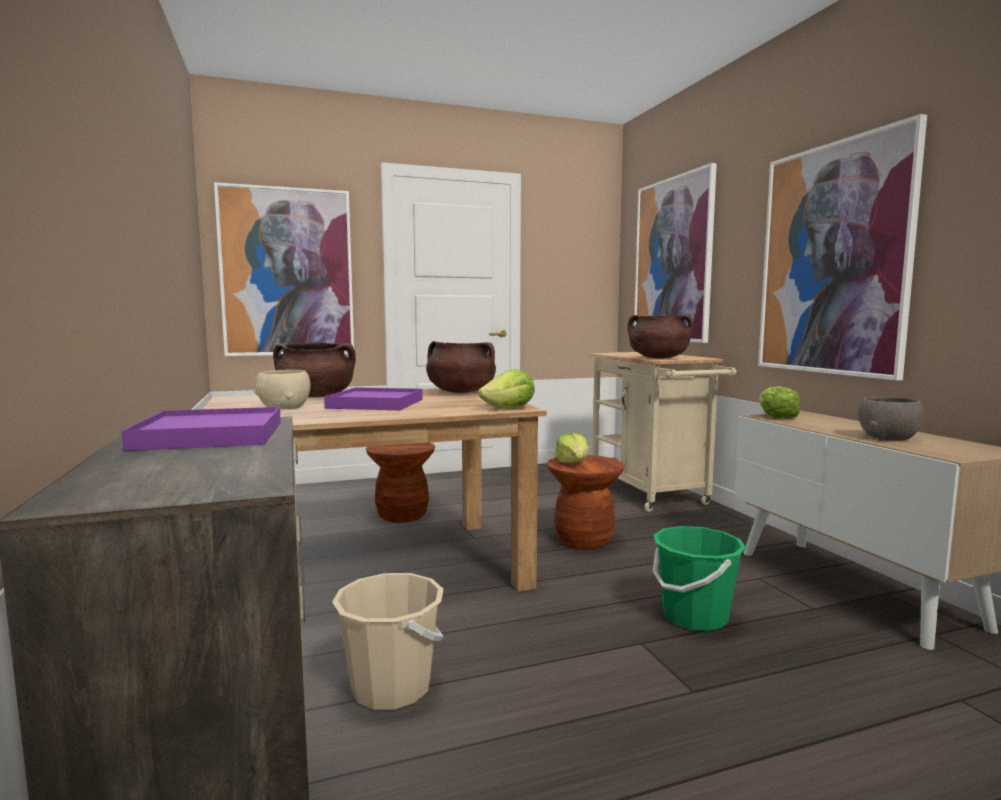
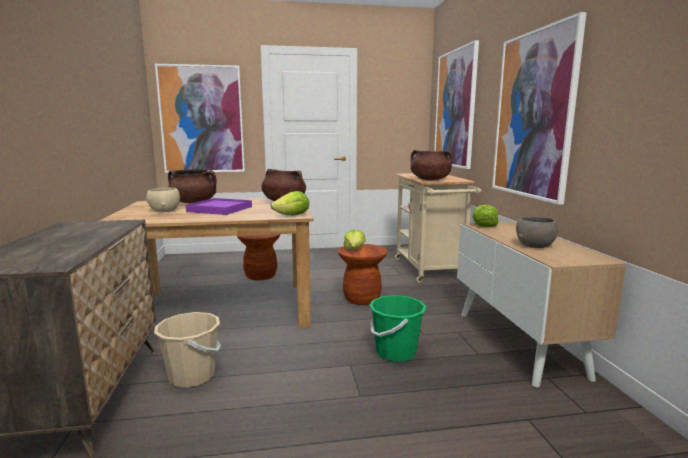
camera: 10 degrees right, 5 degrees up
purple tray [122,407,281,451] -> none

